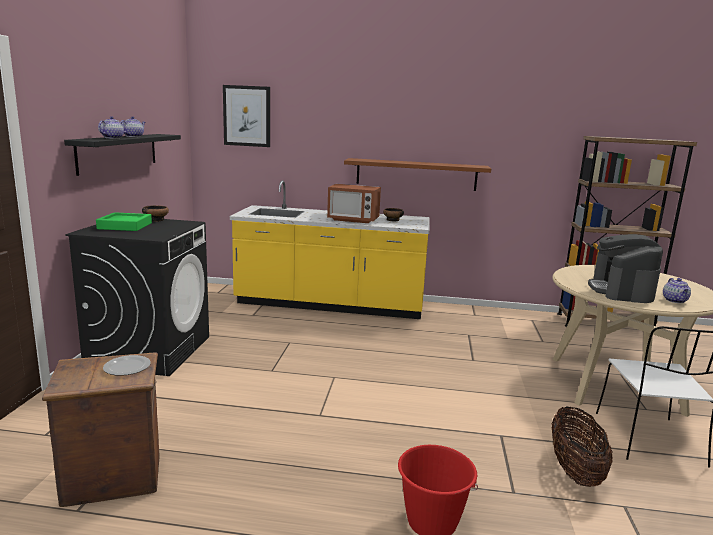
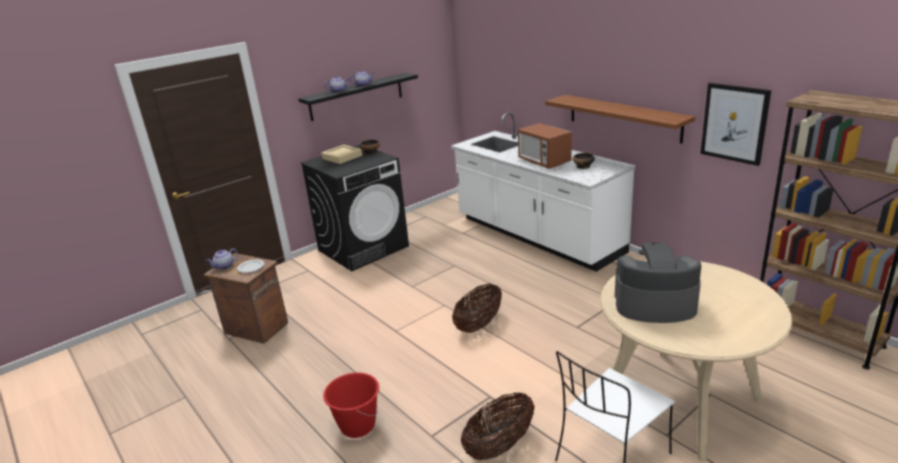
camera: 45 degrees right, 10 degrees up
green tray [96,212,152,231] -> beige tray [321,145,362,164]
picture [223,85,270,147] -> picture moved to [701,83,771,166]
yellow counter [230,180,430,319] -> white counter [451,113,635,272]
coffee machine [588,234,663,303] -> coffee machine turned 45 degrees clockwise [615,243,701,323]
teapot [663,278,691,303] -> teapot moved to [206,249,238,270]
none -> basket [452,283,502,333]

